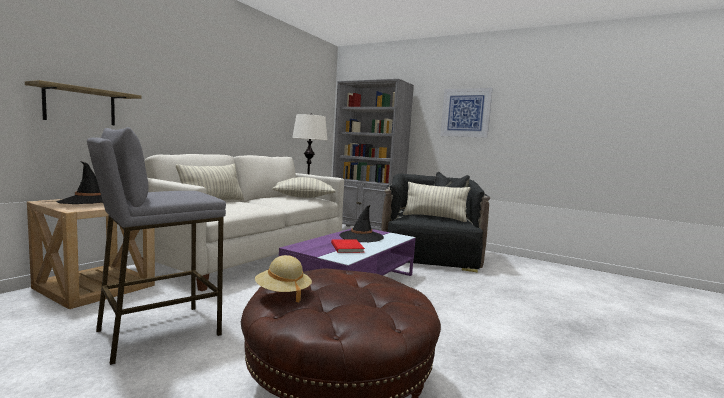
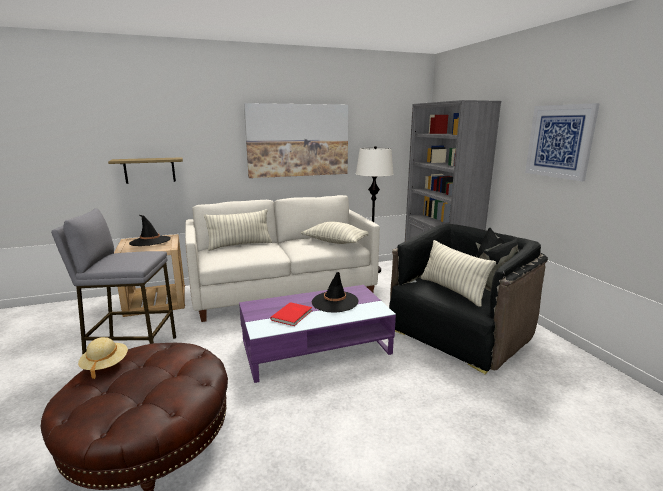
camera: 40 degrees right, 10 degrees up
none -> picture [244,103,348,178]

